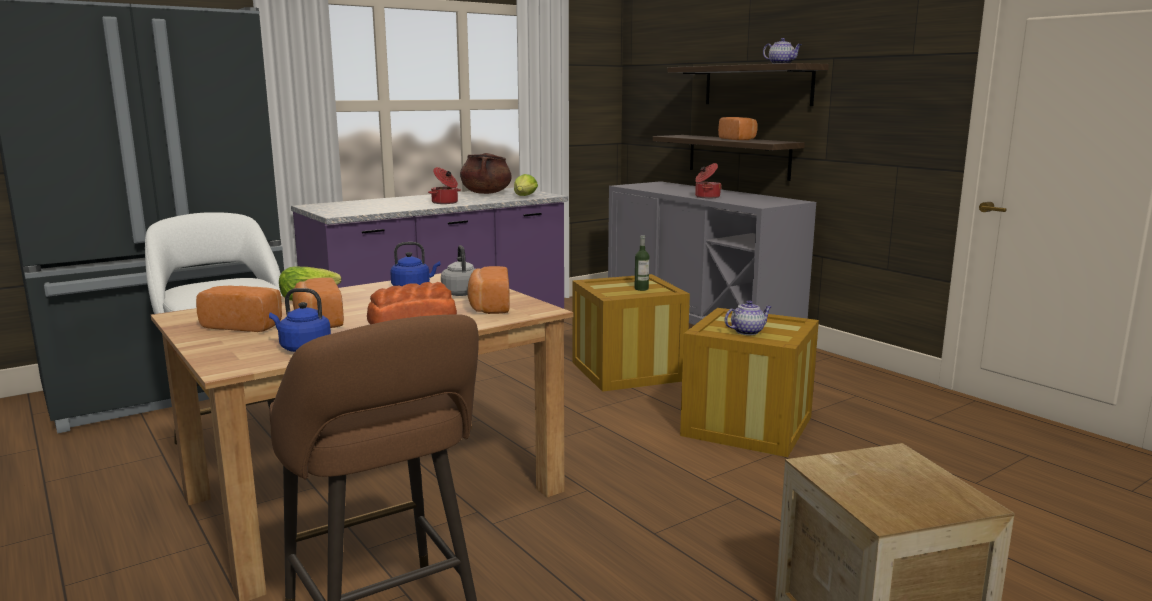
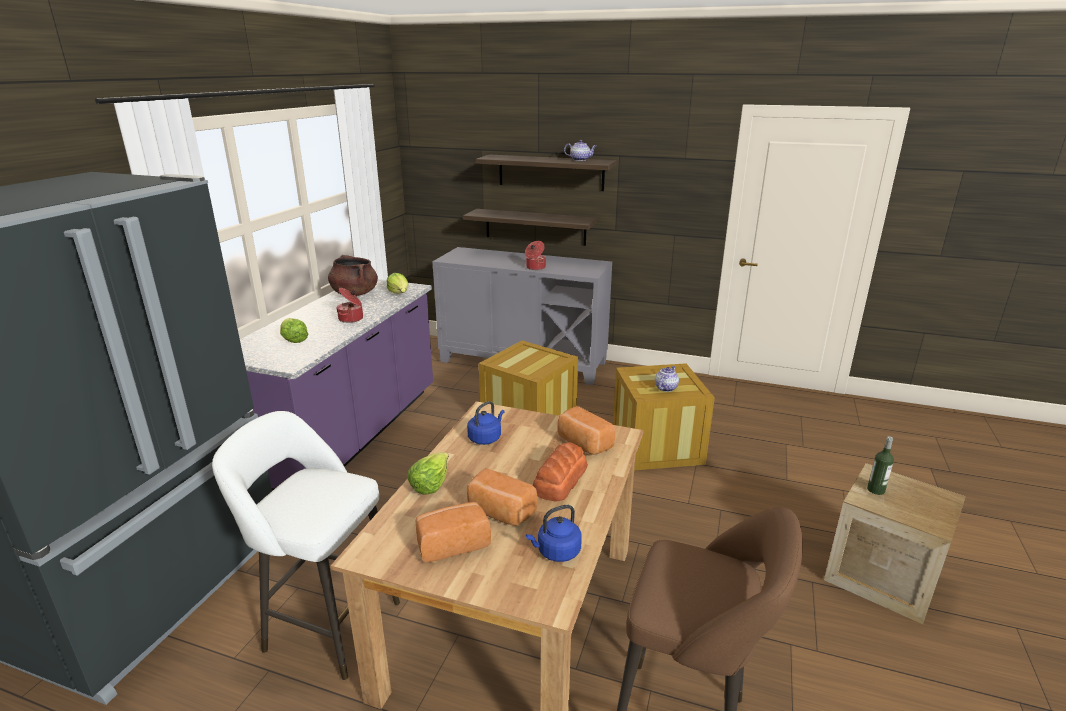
camera: 35 degrees left, 10 degrees up
grey kettle [441,245,475,296] -> none
bottle [635,235,649,291] -> bottle moved to [867,437,894,495]
bread [718,117,758,140] -> none
none -> lettuce [280,318,309,343]

